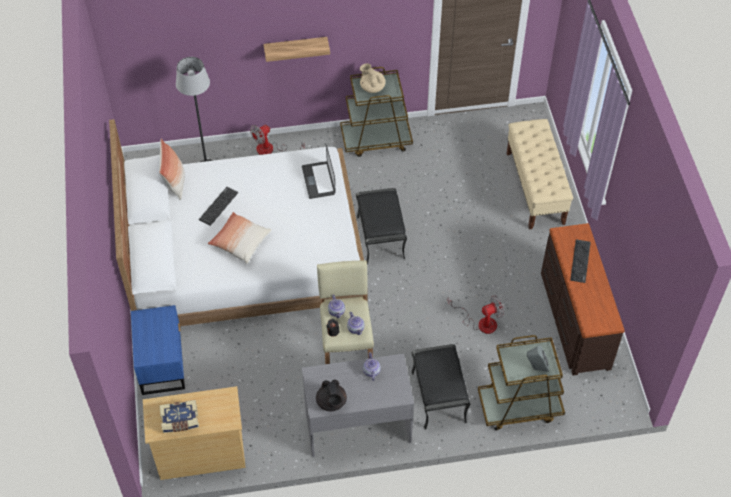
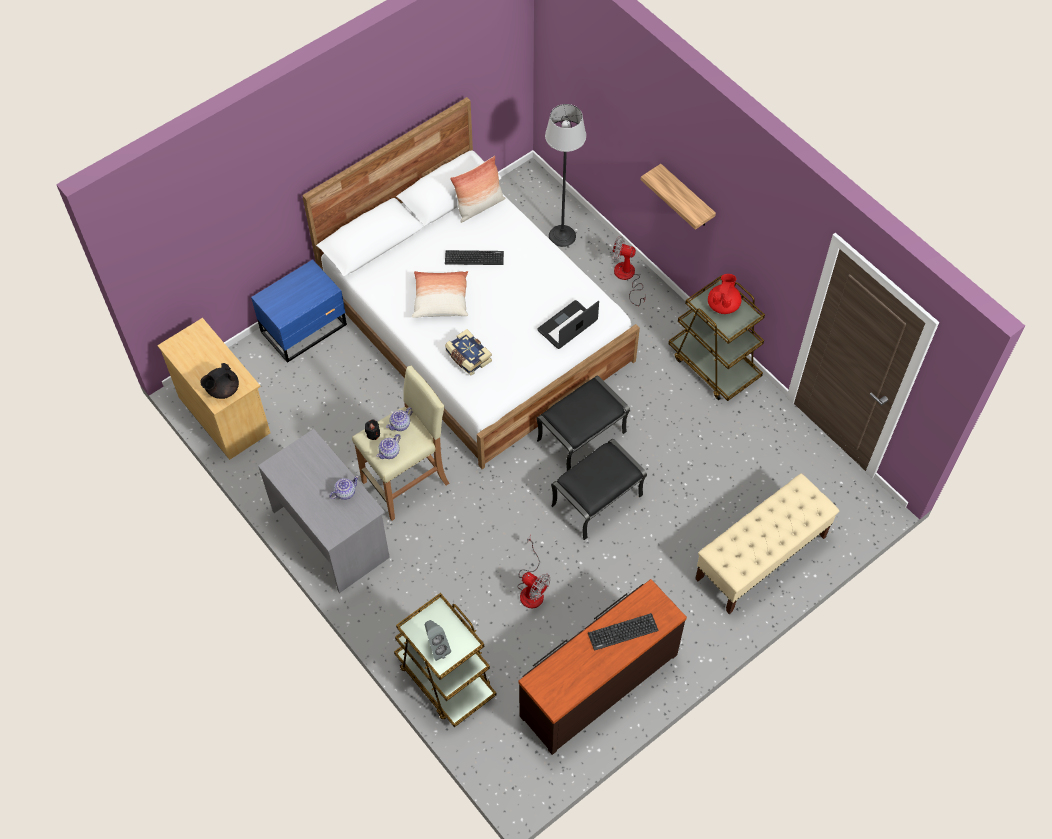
camera: 60 degrees right, 5 degrees up
book [159,400,199,433] -> book moved to [445,329,492,375]
black teapot [316,379,347,411] -> black teapot moved to [200,363,239,399]
beige teapot [360,63,386,93] -> red teapot [708,274,741,314]
black ottoman [411,344,470,430] -> black ottoman moved to [551,439,647,540]

